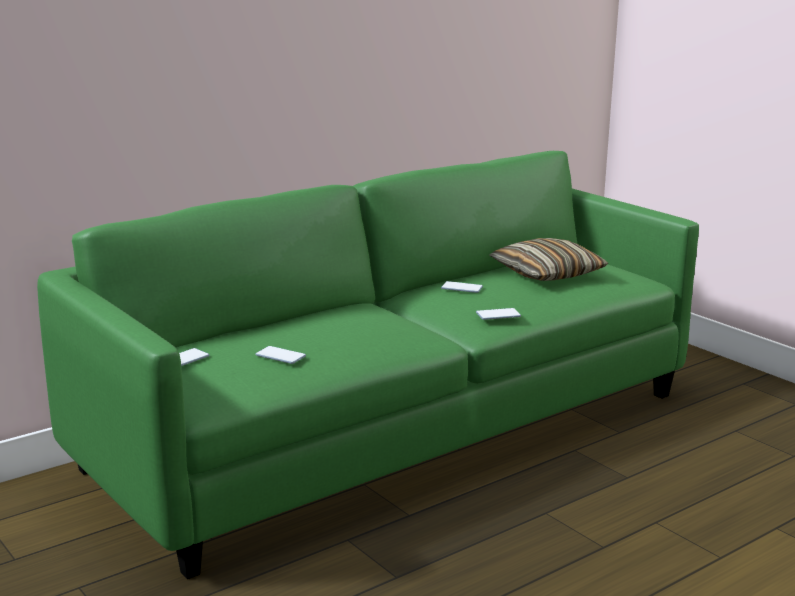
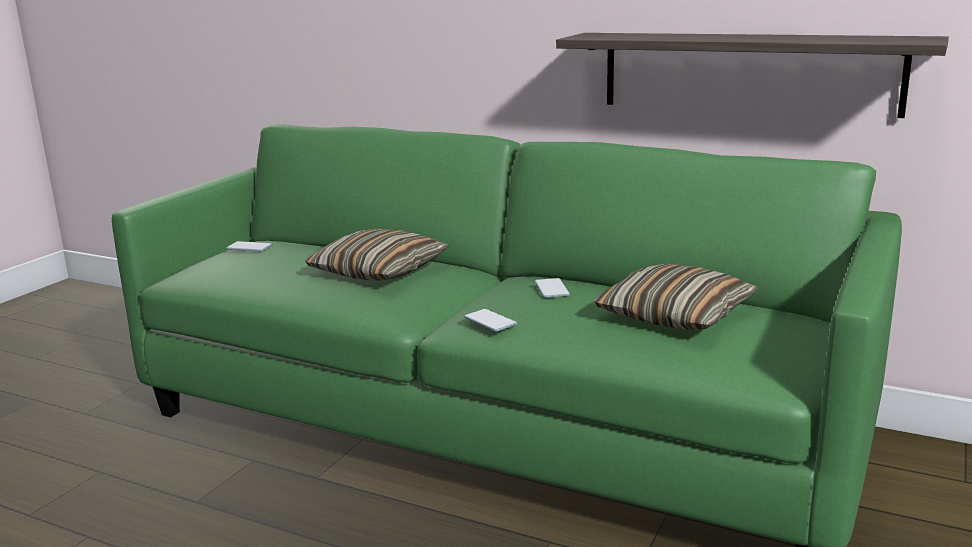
camera: 65 degrees right, 0 degrees up
phone [256,346,306,364] -> none
none -> pillow [304,229,450,281]
none -> shelf [556,33,949,118]

